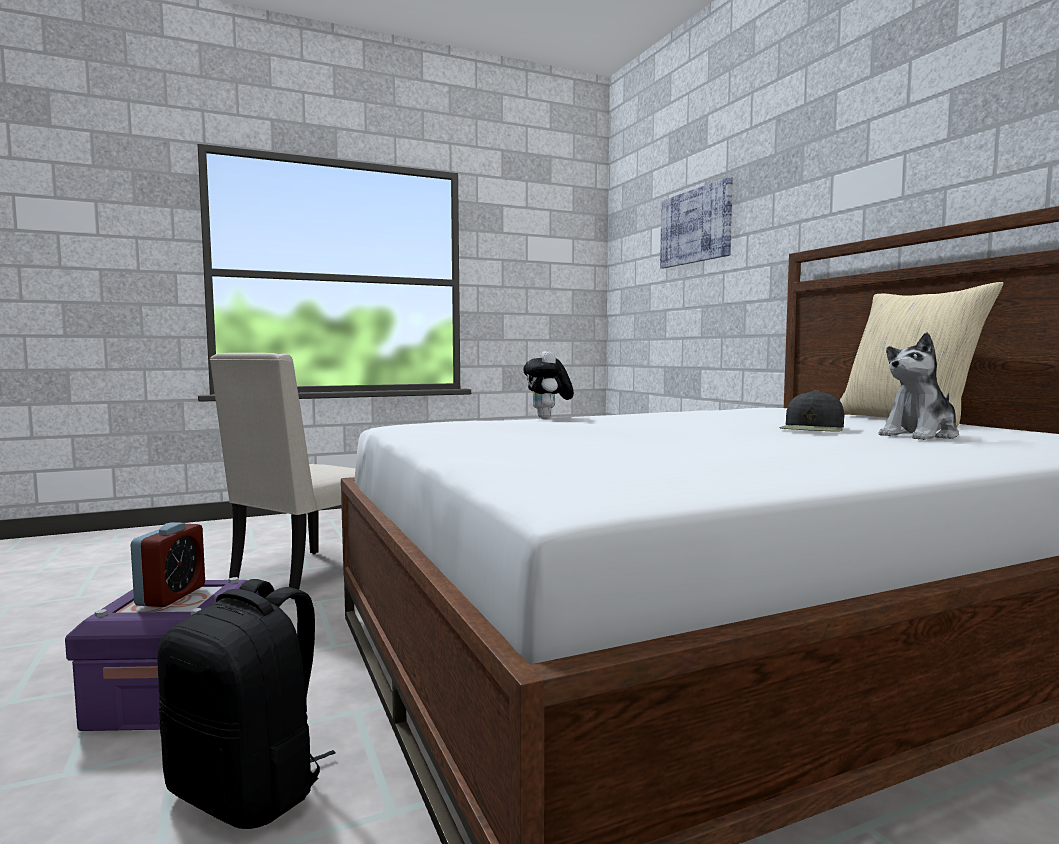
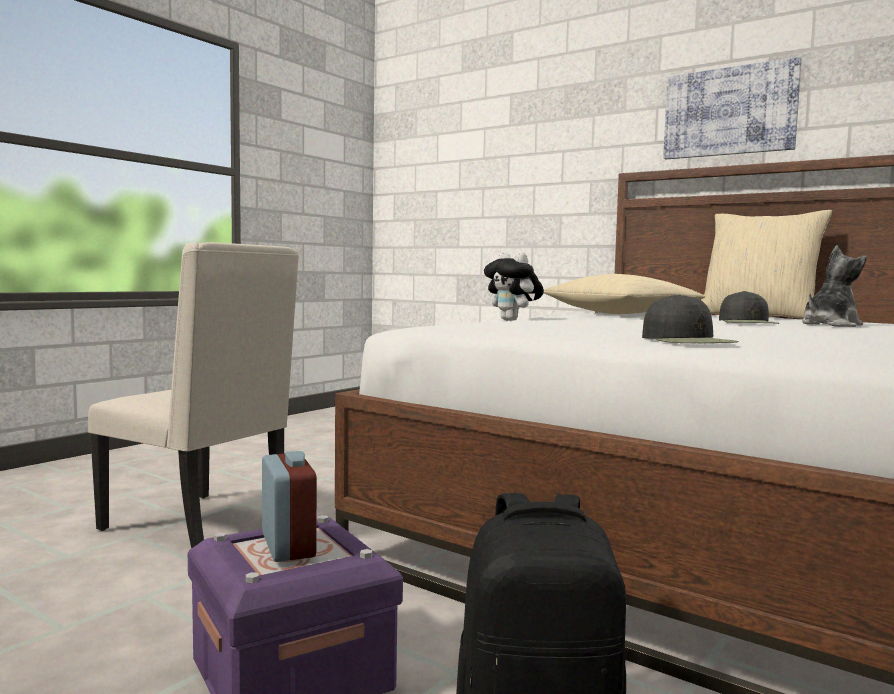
camera: 30 degrees left, 0 degrees up
beige chair [210,353,355,599] -> beige chair turned 60 degrees counterclockwise [88,242,299,549]
picture [660,177,733,268] -> picture moved to [663,57,802,159]
plush toy [879,332,959,440] -> plush toy turned 150 degrees counterclockwise [802,245,867,327]
none -> beige pillow [544,274,705,314]
none -> black cap [642,294,739,343]

